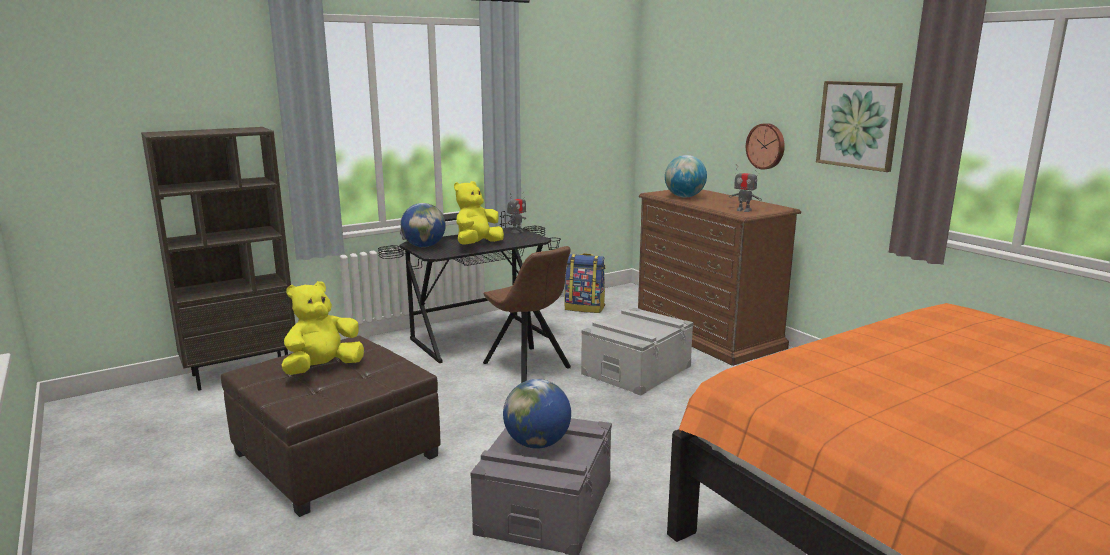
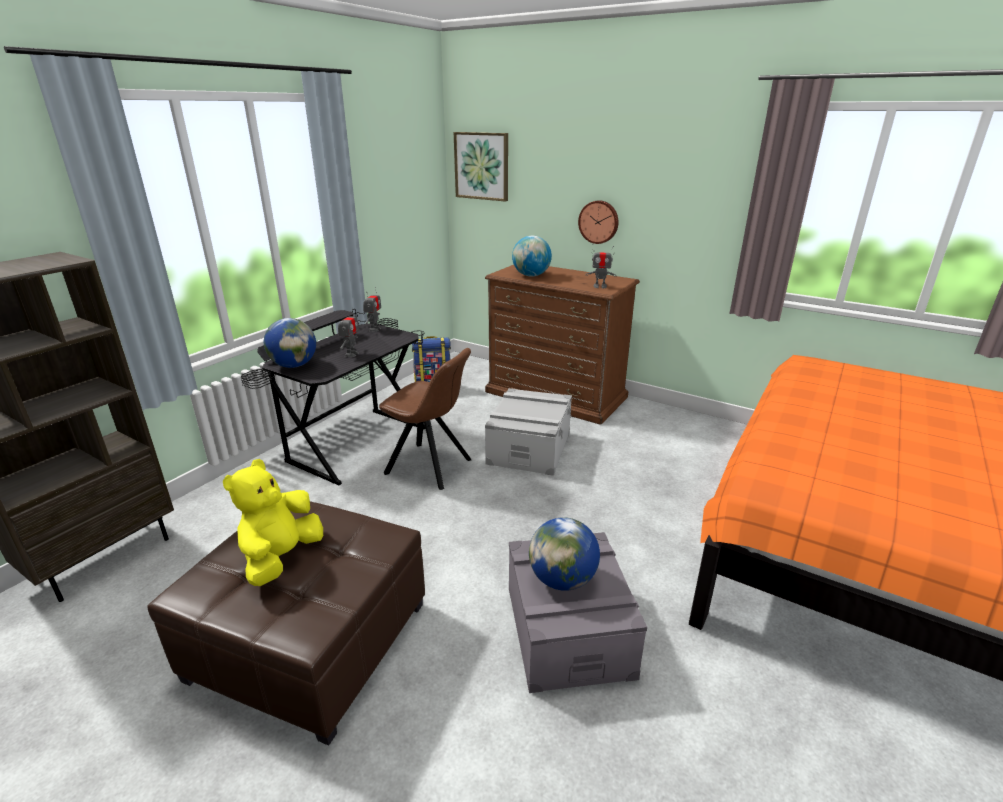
camera: 25 degrees left, 10 degrees up
yellow plush toy [454,181,504,245] -> toy robot [338,308,359,357]
picture [816,81,903,172] -> picture moved to [454,132,508,202]

